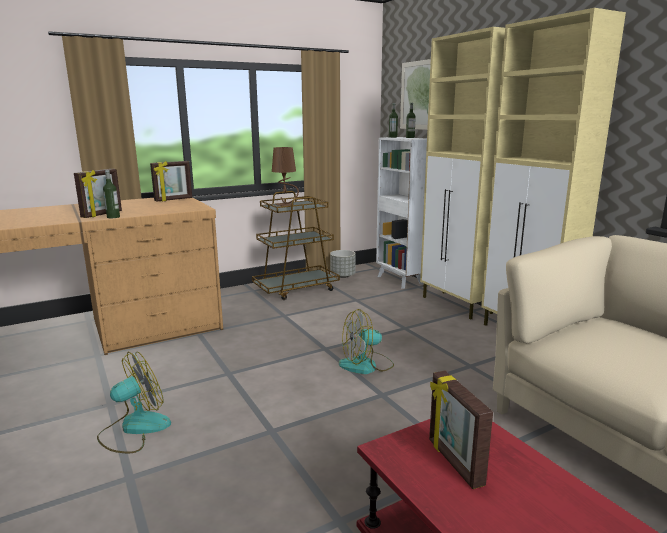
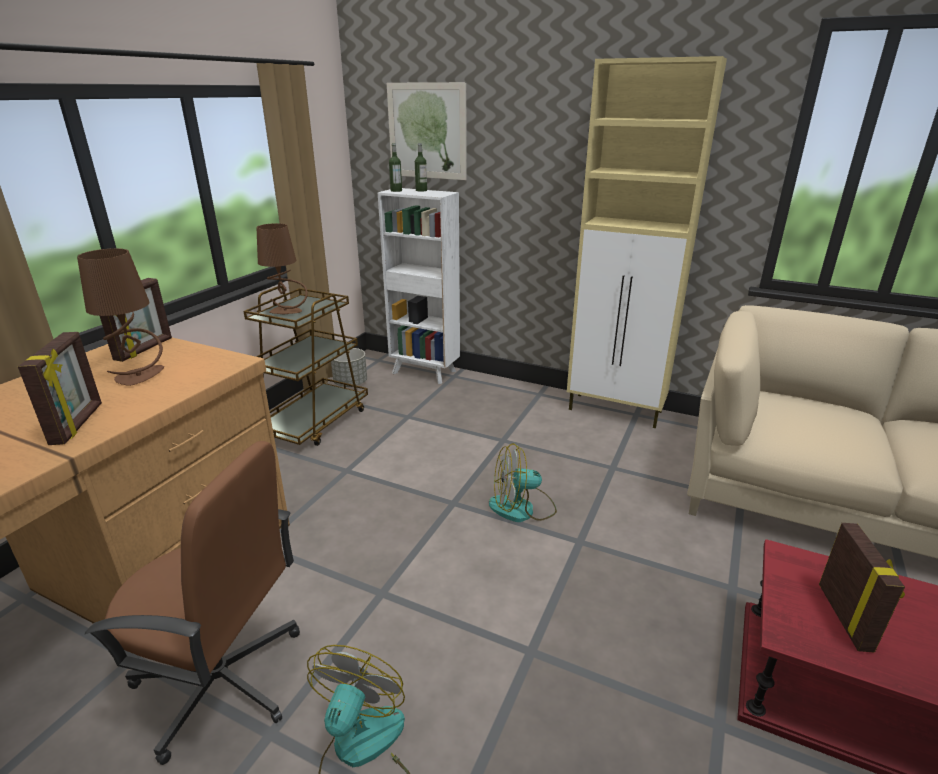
camera: 35 degrees left, 10 degrees up
bottle [103,170,120,218] -> none
fan [339,309,394,374] -> fan turned 45 degrees clockwise [489,443,557,522]
beige cabinet [420,27,505,320] -> none
picture frame [429,371,493,489] -> picture frame turned 120 degrees counterclockwise [819,523,905,652]
none -> brown table lamp [77,248,164,386]
none -> brown office chair [85,441,300,765]

